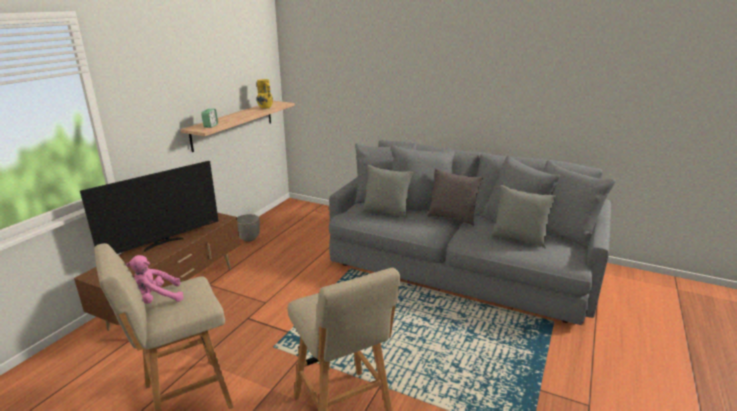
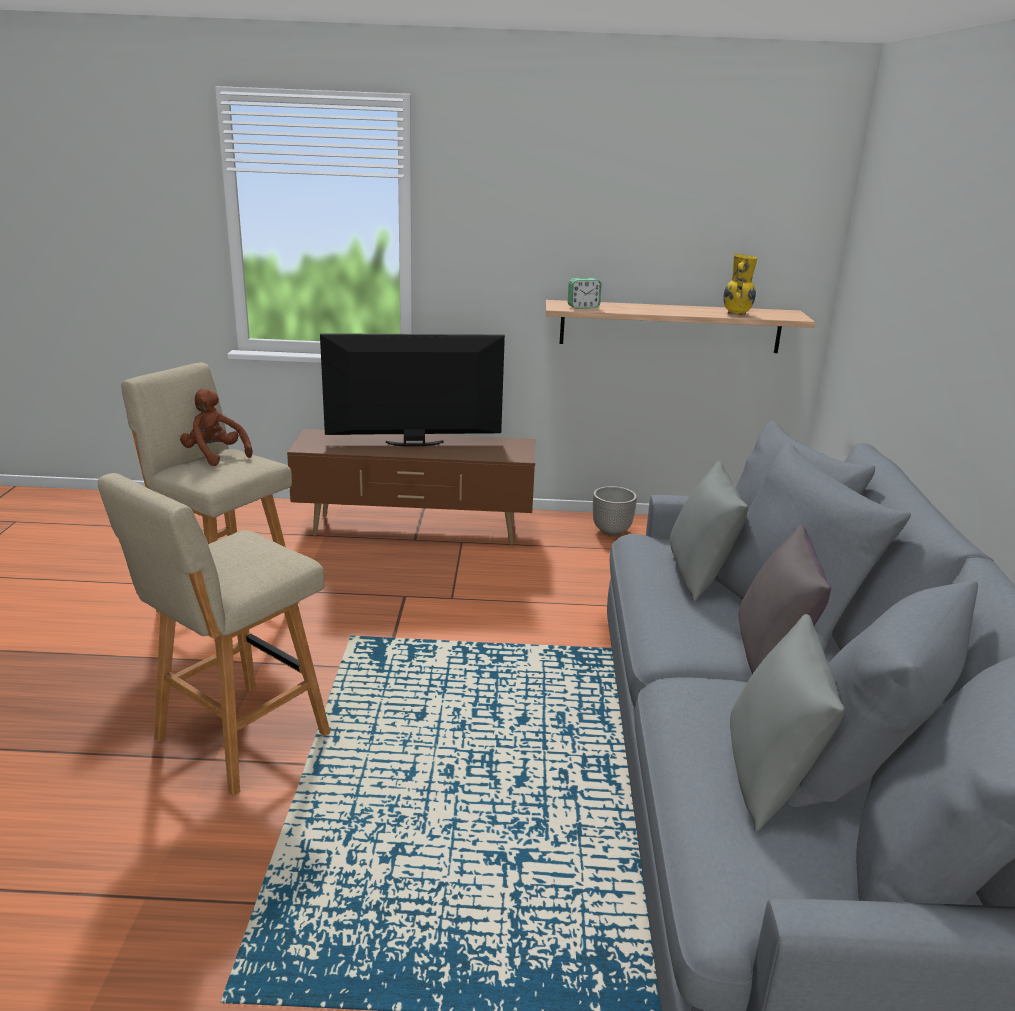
camera: 65 degrees right, 0 degrees up
television [80,161,219,254] -> television turned 150 degrees clockwise [320,333,505,446]
pink plush toy [126,255,184,304] -> brown plush toy [180,388,252,466]

